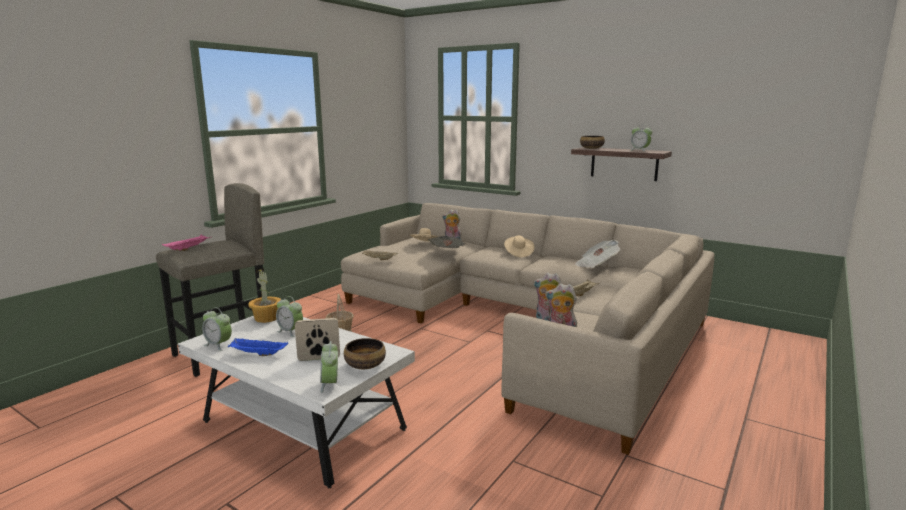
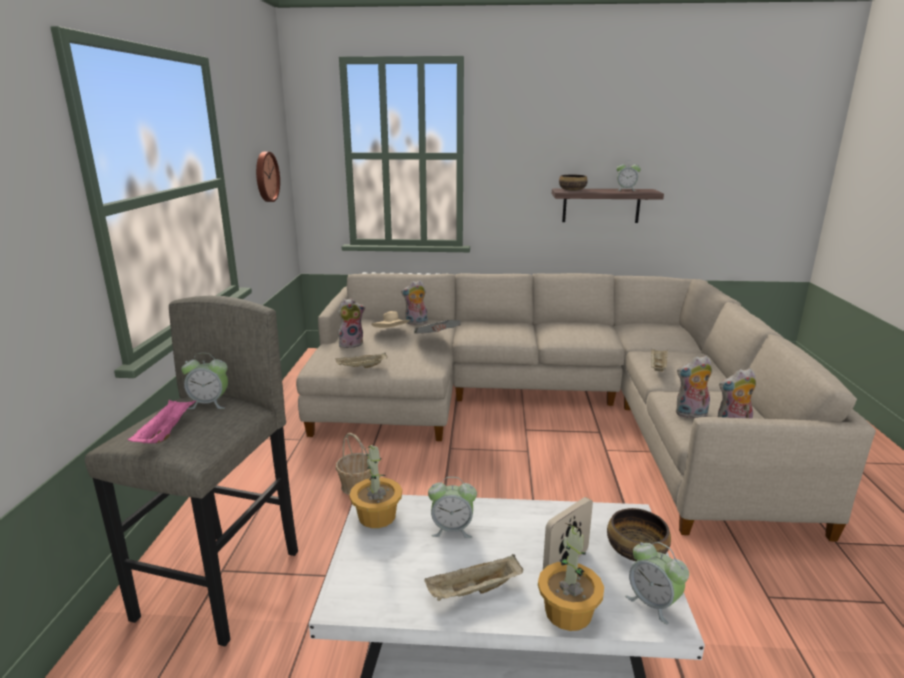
camera: 30 degrees left, 5 degrees up
alarm clock [202,307,232,351] -> alarm clock moved to [181,353,228,409]
blue tray [228,338,288,356] -> beige tray [425,554,523,601]
beige hat [504,235,535,257] -> none
newspaper [575,240,620,268] -> none
none -> wall clock [256,152,280,202]
none -> plush toy [338,298,365,348]
none -> potted plant [538,523,604,631]

